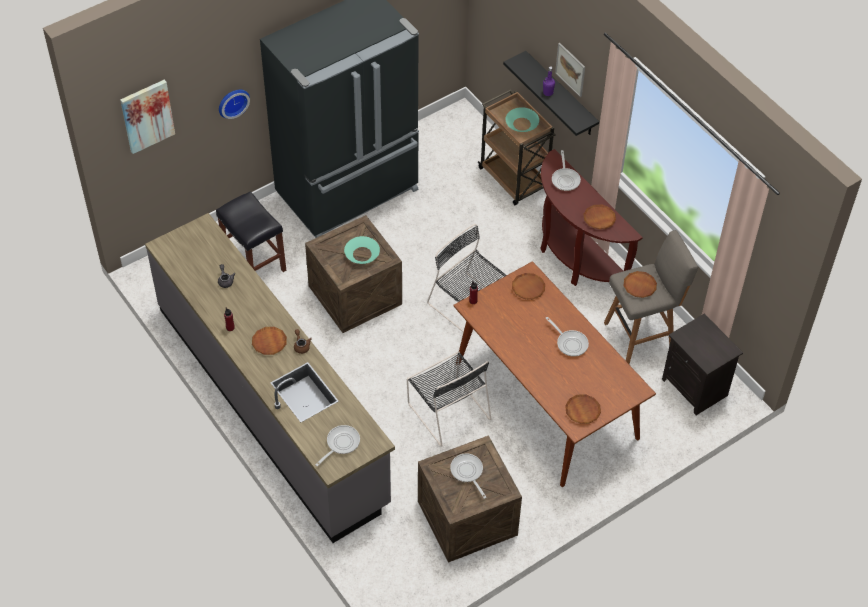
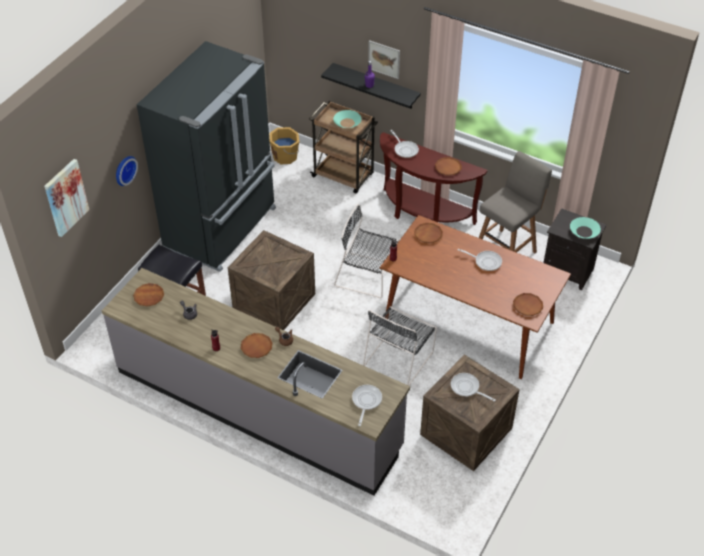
camera: 25 degrees left, 5 degrees down
turquoise bowl [344,236,380,264] -> turquoise bowl moved to [570,217,601,239]
black chair [407,351,491,447] -> black chair turned 90 degrees clockwise [363,306,437,386]
brown plate [623,271,657,298] -> brown plate moved to [133,283,164,307]
none -> orange bucket [269,127,299,165]

